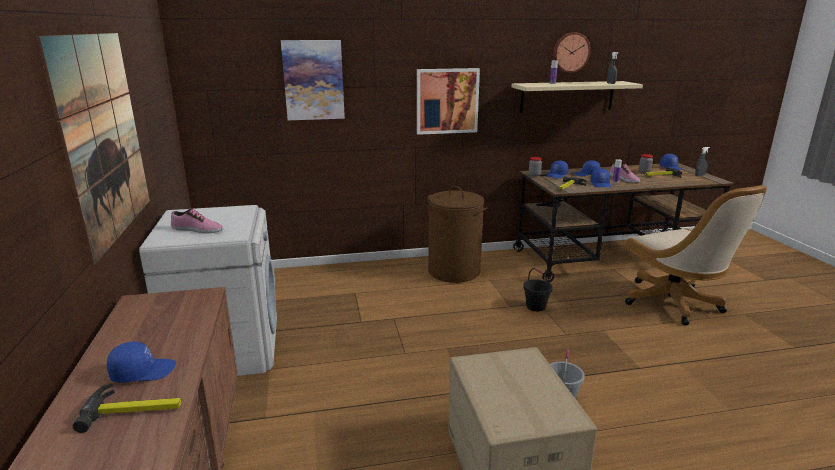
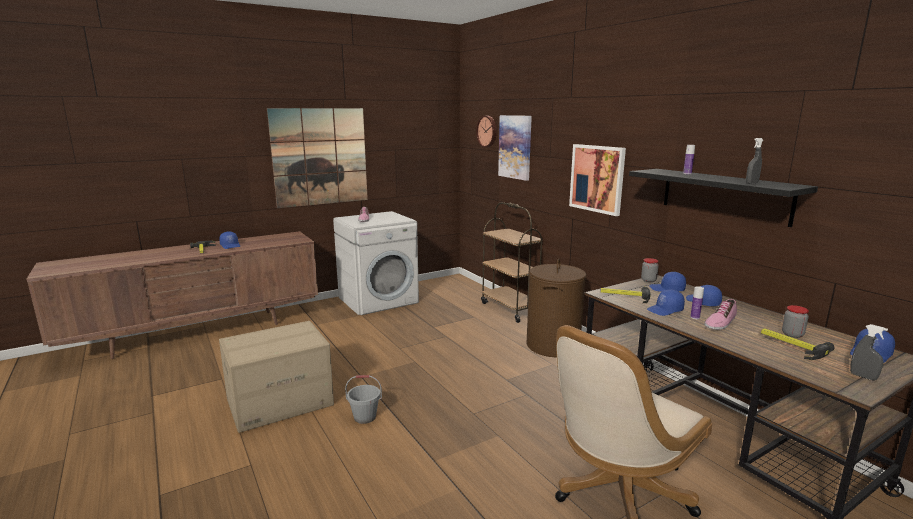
camera: 70 degrees right, 5 degrees down
beige shelf [512,81,643,113] -> black shelf [629,169,818,227]
black bucket [523,268,553,311] -> none
wall clock [553,32,591,73] -> wall clock moved to [476,116,497,147]
none -> brown cart [481,202,543,323]

